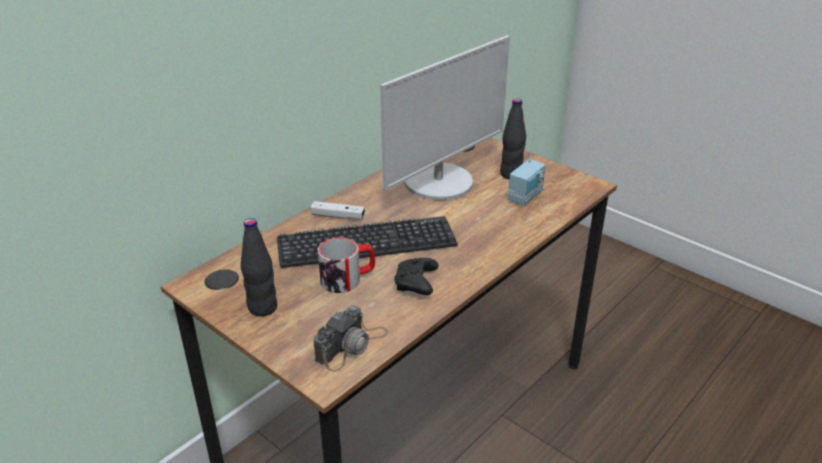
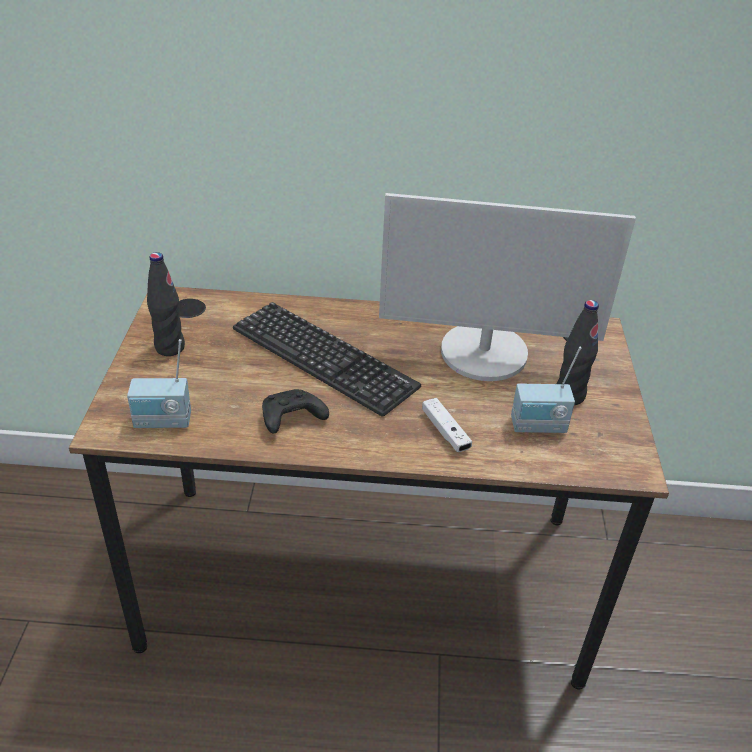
camera: 50 degrees right, 5 degrees up
white game controller [310,201,365,219] -> white game controller moved to [422,398,472,452]
camera [314,305,388,372] -> radio [127,339,191,428]
mug [318,237,375,293] -> none

